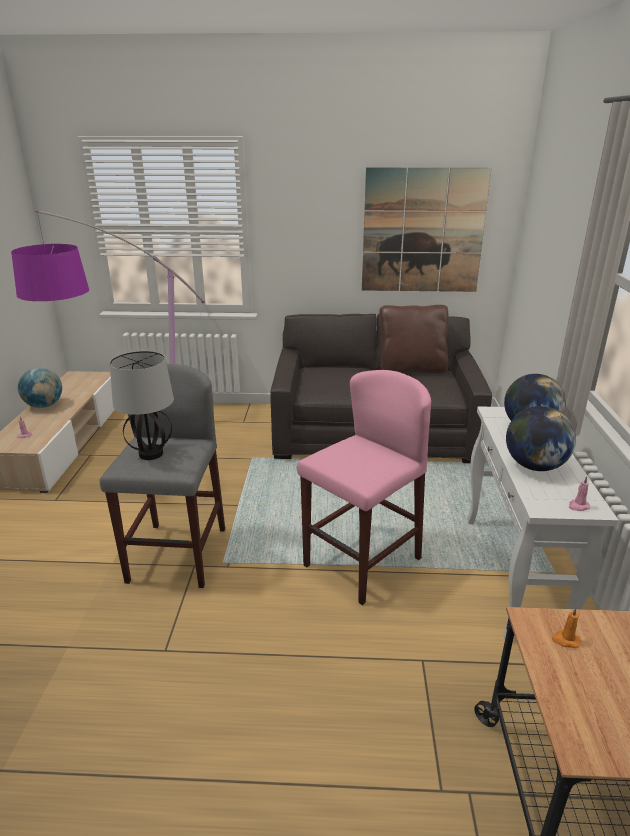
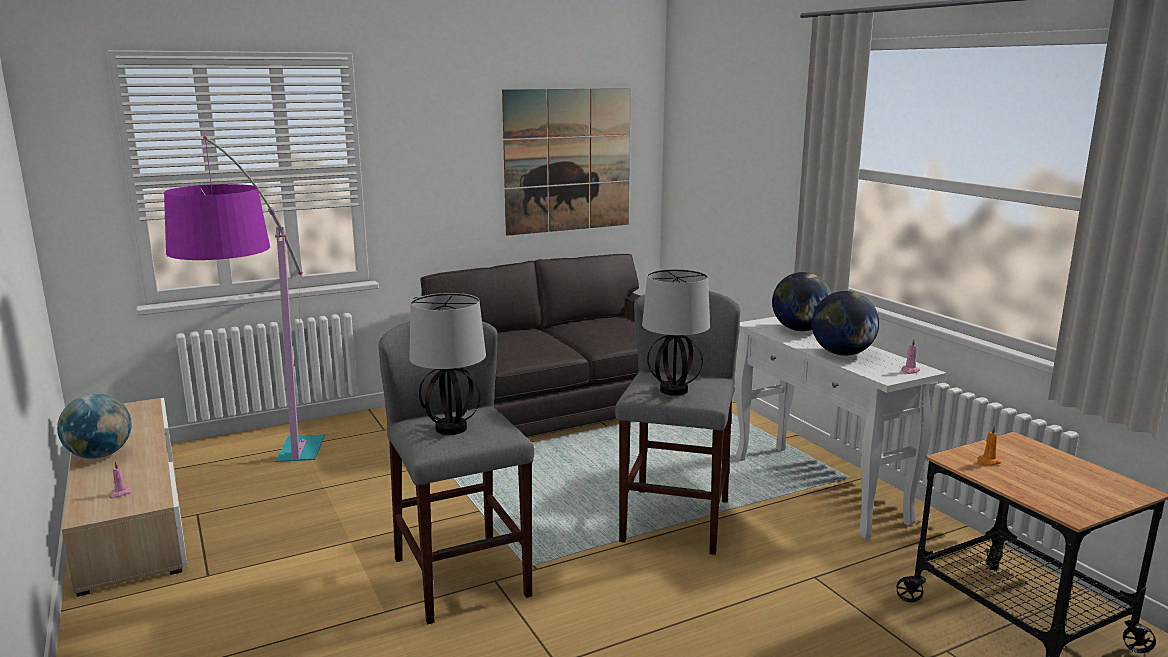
camera: 30 degrees left, 10 degrees down
pink stool [297,370,431,605] -> grey stool [615,291,740,555]
brown pillow [379,305,448,374] -> none
none -> table lamp [642,269,710,396]

